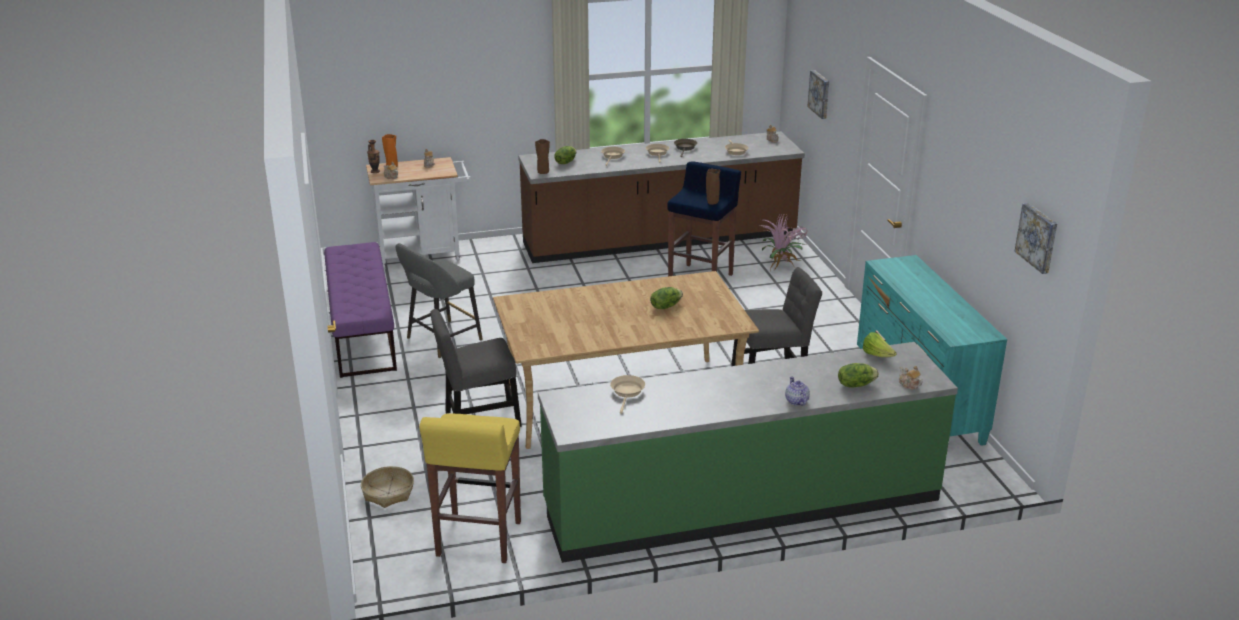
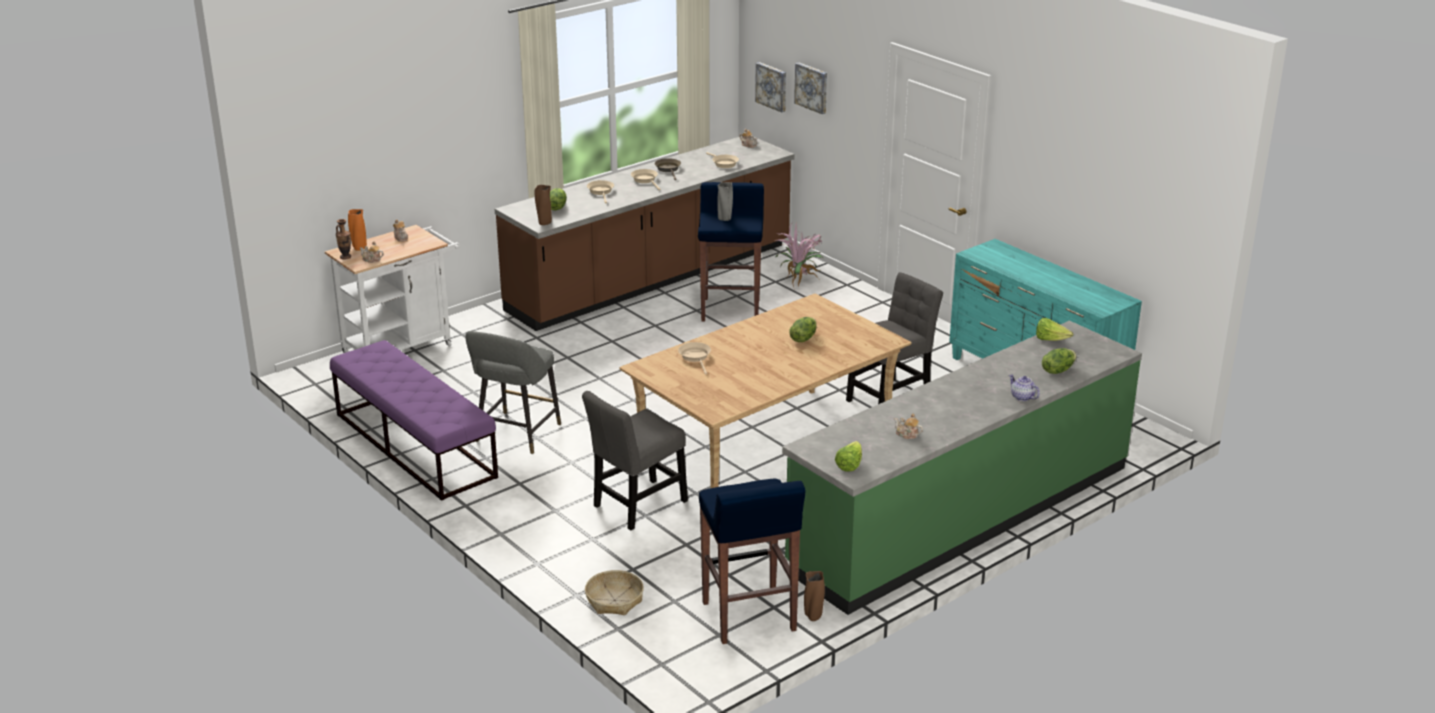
camera: 25 degrees left, 0 degrees up
yellow stool [419,414,521,563] -> blue stool [699,479,806,644]
beige frying pan [610,375,645,414] -> beige frying pan moved to [678,342,711,375]
brown vase [706,169,721,205] -> brown vase moved to [804,571,825,621]
teapot [899,366,922,389] -> teapot moved to [894,413,923,439]
picture [1014,203,1057,274] -> picture moved to [755,62,786,113]
none -> grey vase [717,182,733,221]
none -> lettuce [835,441,862,472]

